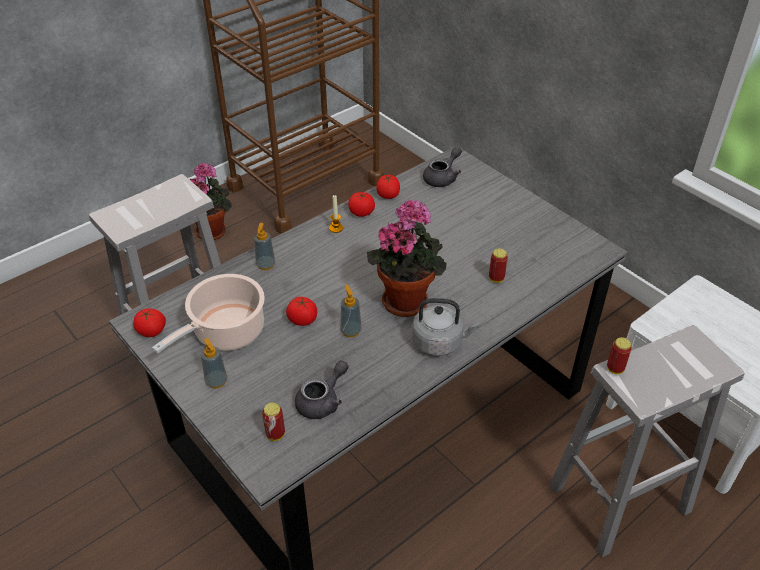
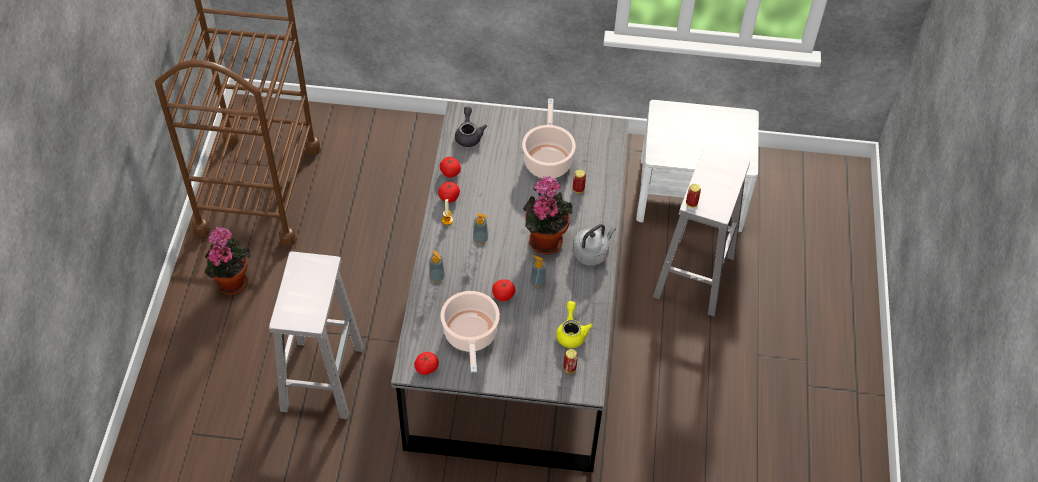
camera: 45 degrees left, 10 degrees up
soap dispenser [201,338,227,389] -> soap dispenser moved to [473,213,488,244]
grey teapot [295,360,348,419] -> yellow teapot [556,301,593,348]
none -> cooking pot [522,99,576,178]

